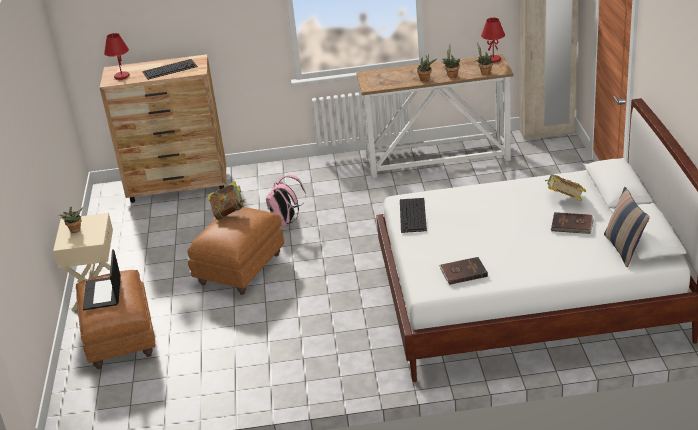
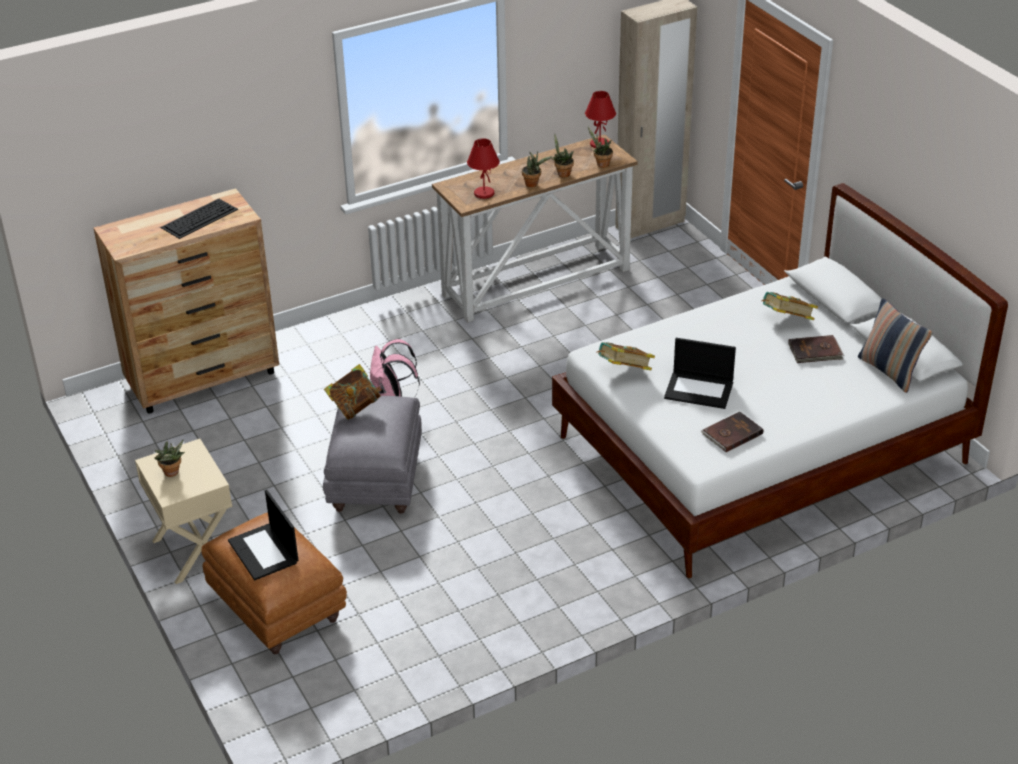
camera: 25 degrees left, 5 degrees up
red table lamp [104,33,130,80] -> red table lamp moved to [467,138,500,199]
brown ottoman [187,207,284,295] -> grey ottoman [323,396,422,514]
keyboard [400,198,427,233] -> book [596,342,655,370]
none -> laptop [664,338,736,409]

